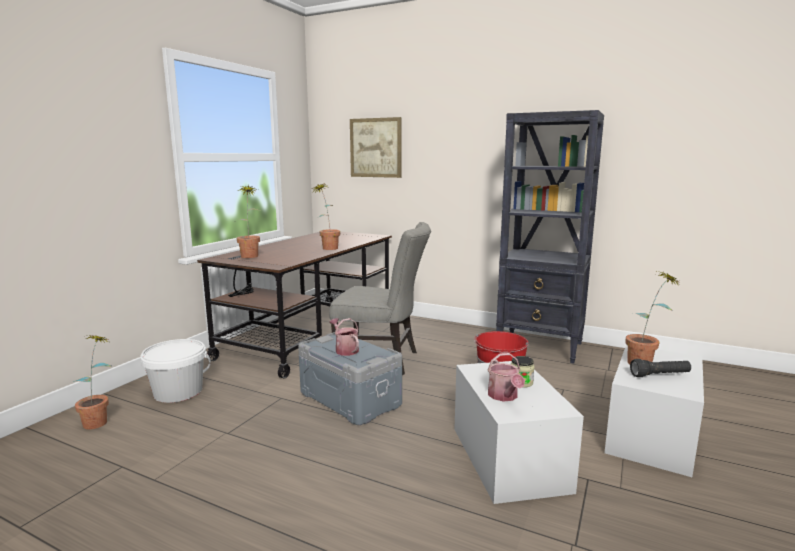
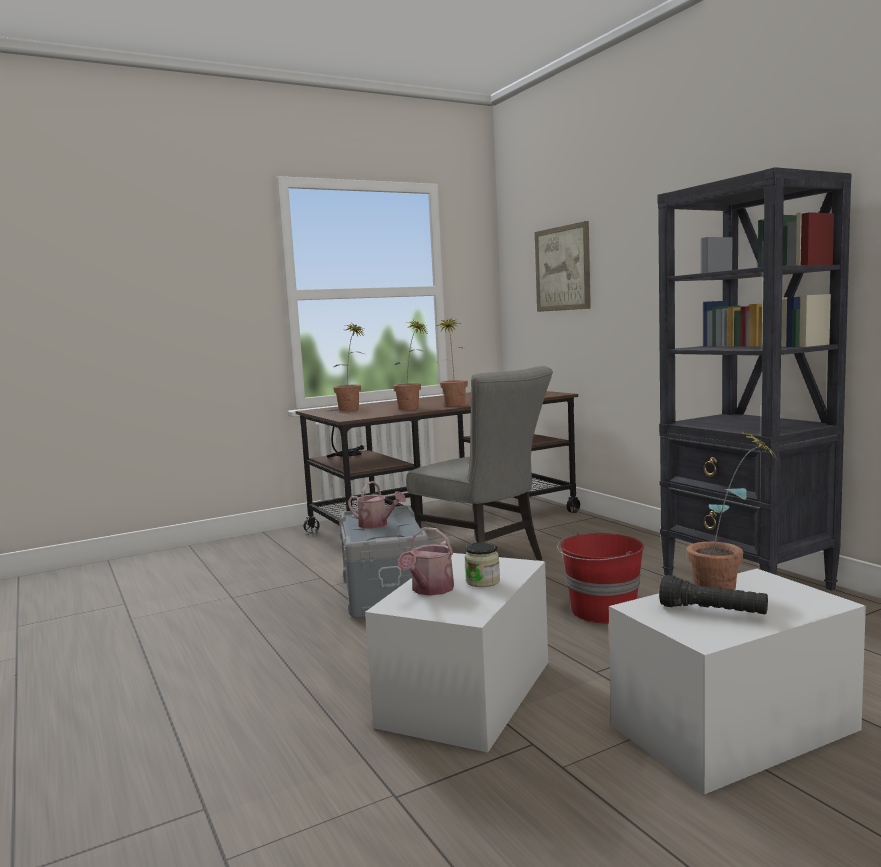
camera: 35 degrees right, 5 degrees down
potted plant [73,335,112,429] -> potted plant moved to [393,320,426,410]
white bucket [140,339,211,403] -> none
watering can [329,318,359,356] -> watering can turned 120 degrees clockwise [348,481,406,529]

